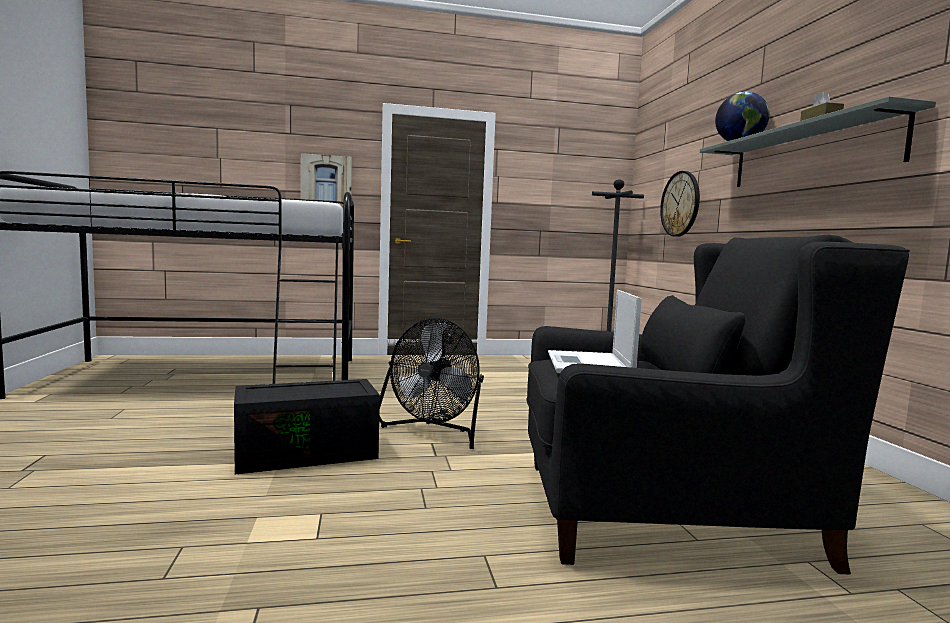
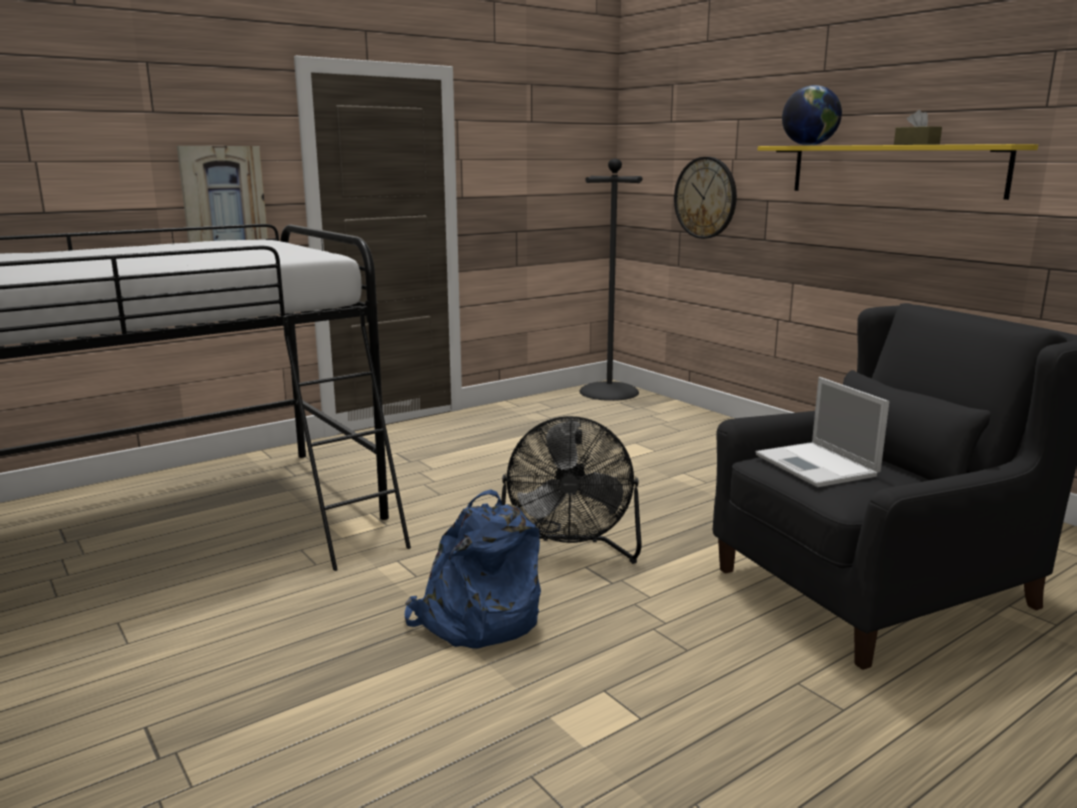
camera: 25 degrees left, 10 degrees up
black storage box [234,379,380,474] -> blue backpack [405,489,541,649]
grey shelf [700,96,936,187] -> yellow shelf [758,144,1038,200]

